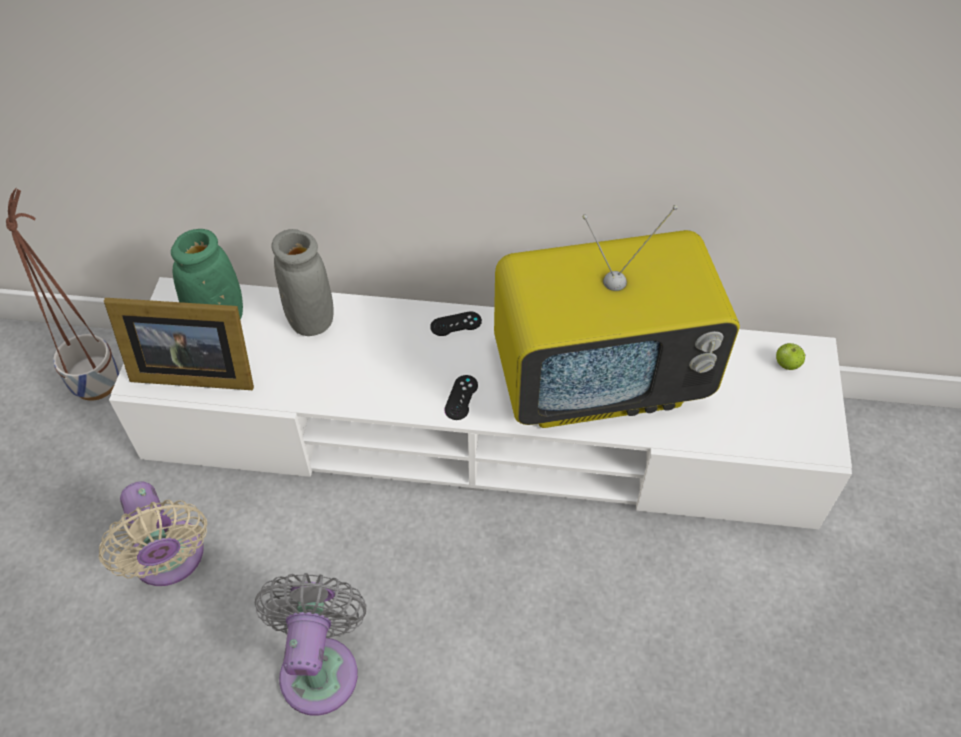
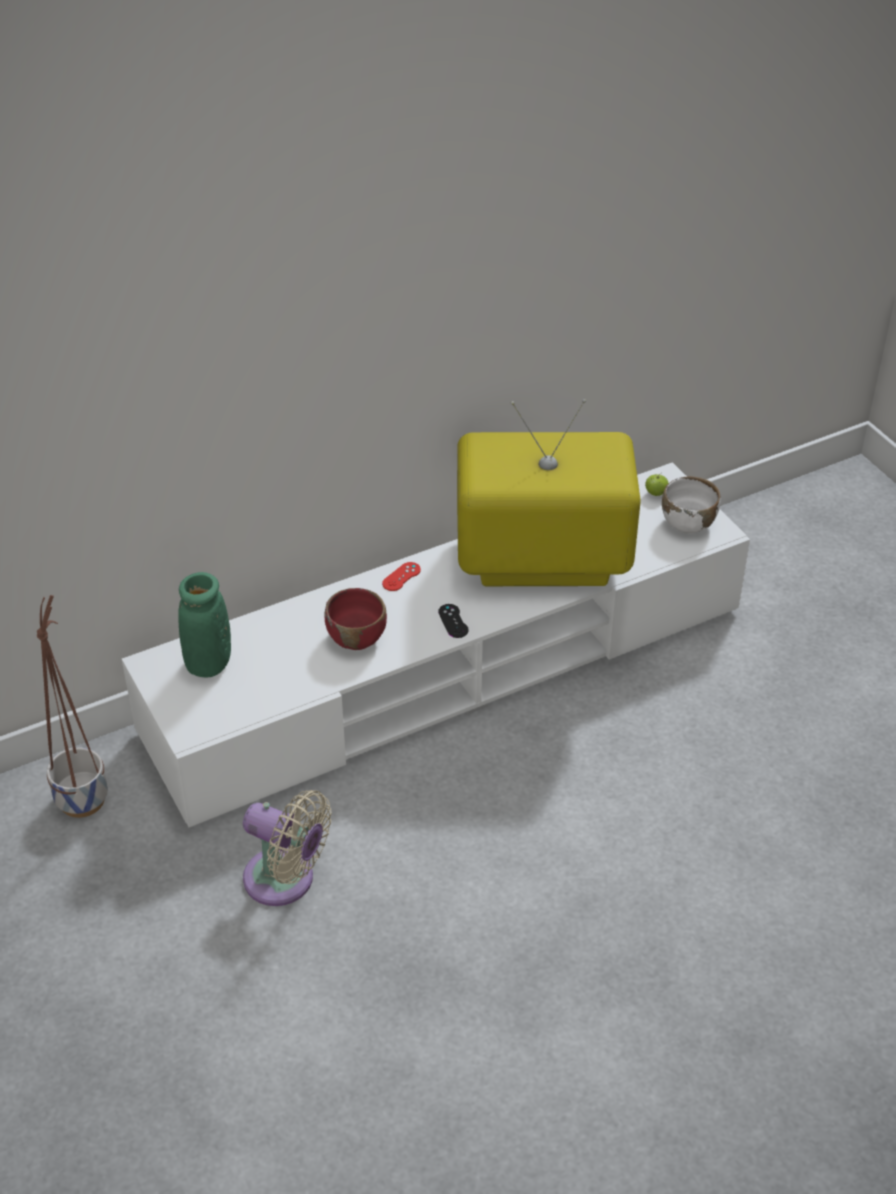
camera: 35 degrees left, 10 degrees down
picture frame [104,298,254,390] -> none
grey fan [255,573,366,716] -> none
grey vase [271,229,333,336] -> none
black game controller [430,311,482,336] -> red game controller [382,562,421,591]
television [494,205,740,428] -> television turned 135 degrees counterclockwise [457,399,640,586]
none -> red bowl [324,588,387,650]
none -> white bowl [662,476,721,534]

